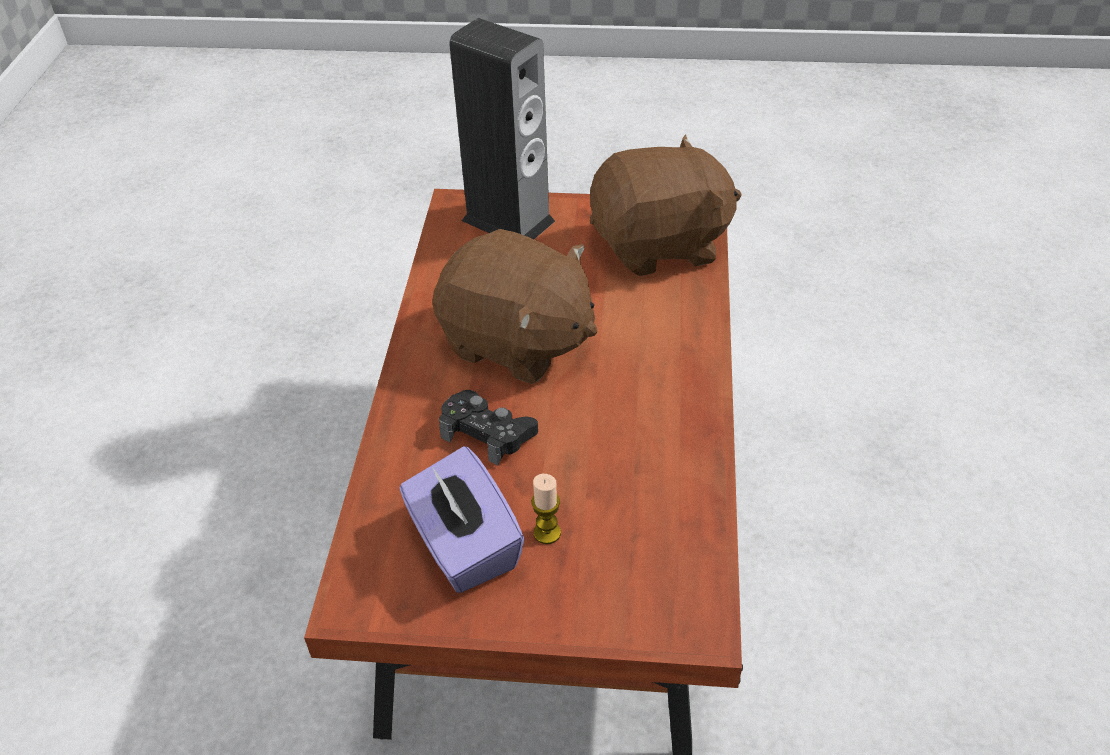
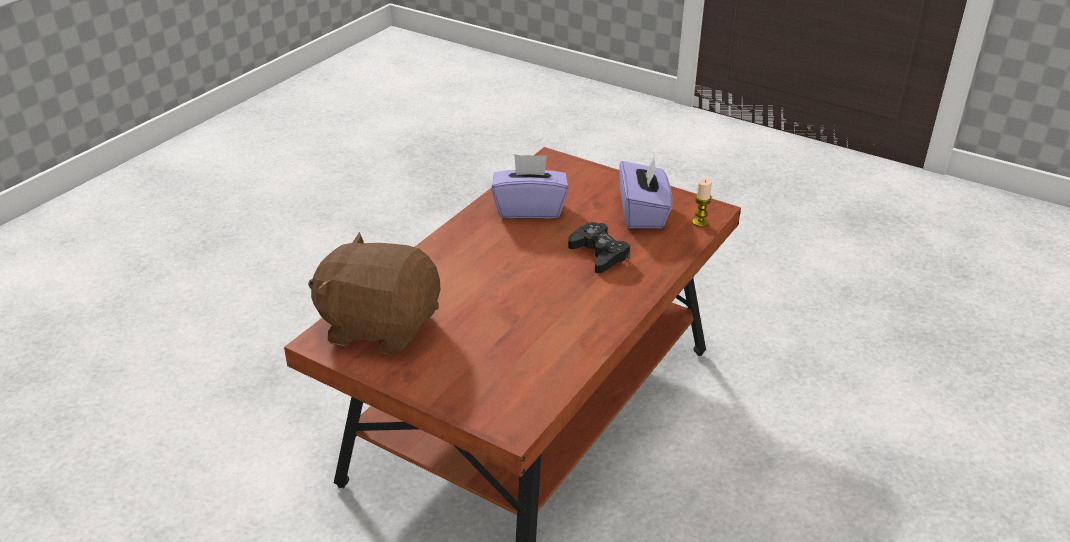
camera: 155 degrees left, 10 degrees down
brown plush toy [432,229,597,384] -> none
speaker [449,18,555,239] -> none
candle [531,474,561,544] -> candle moved to [692,178,712,227]
none -> purple tissue box [492,154,568,218]

